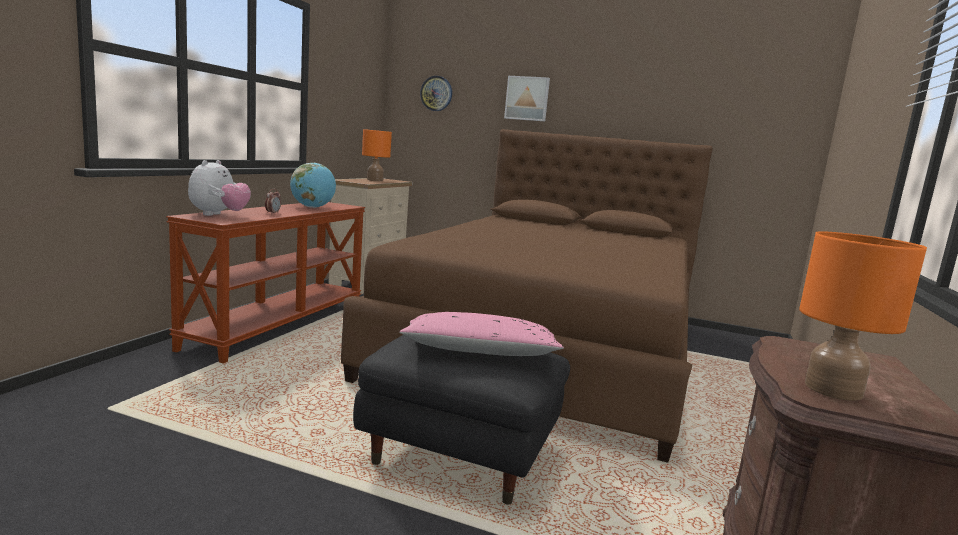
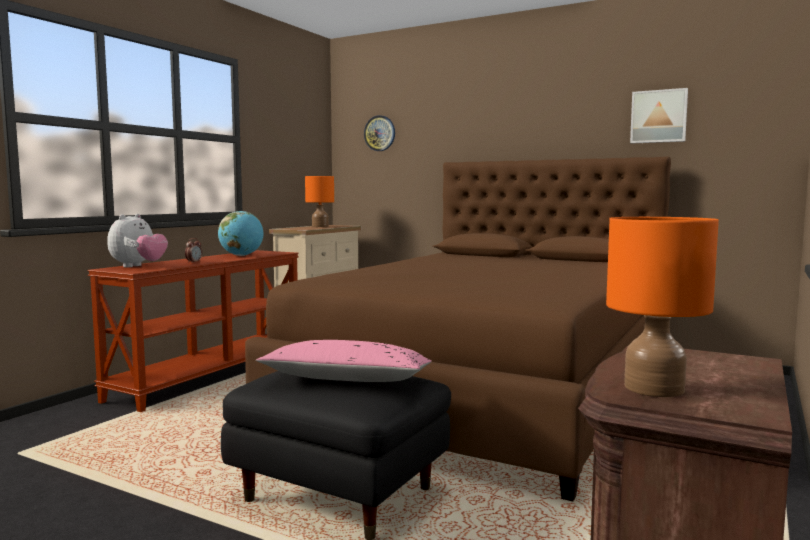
camera: 10 degrees right, 5 degrees down
picture [504,76,550,121] -> picture moved to [630,88,688,144]

